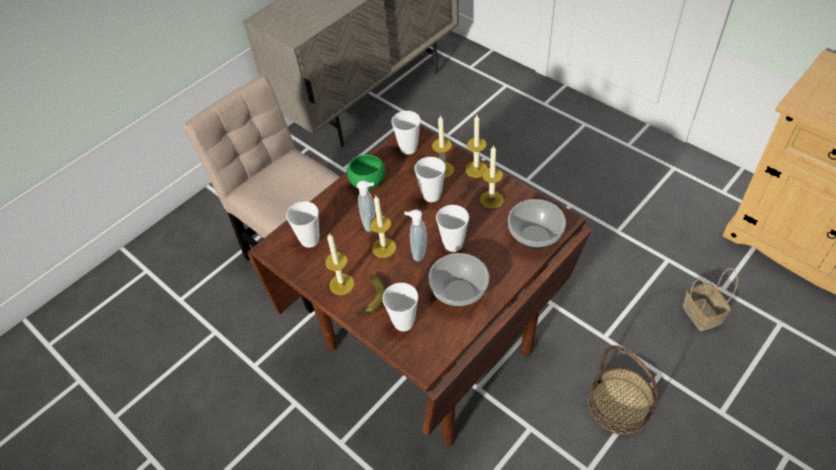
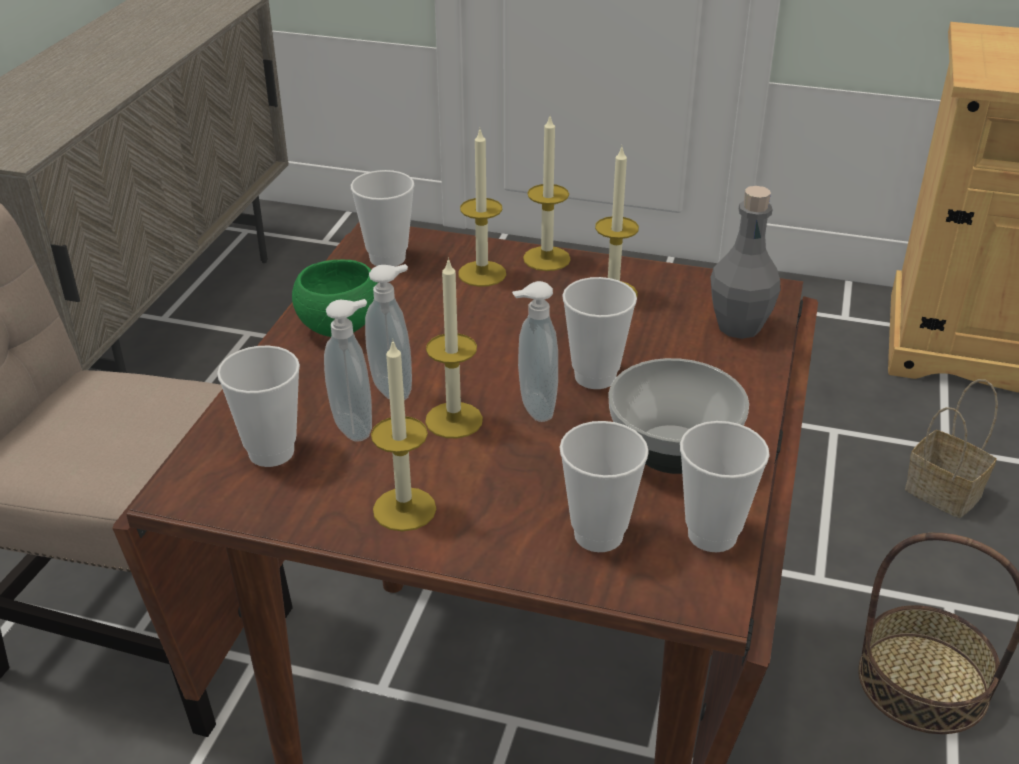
camera: 30 degrees left, 15 degrees down
banana [356,275,386,315] -> none
cup [415,157,446,202] -> cup moved to [680,421,770,552]
bowl [508,199,566,250] -> grey bottle [710,186,780,339]
none -> soap dispenser [324,299,372,442]

